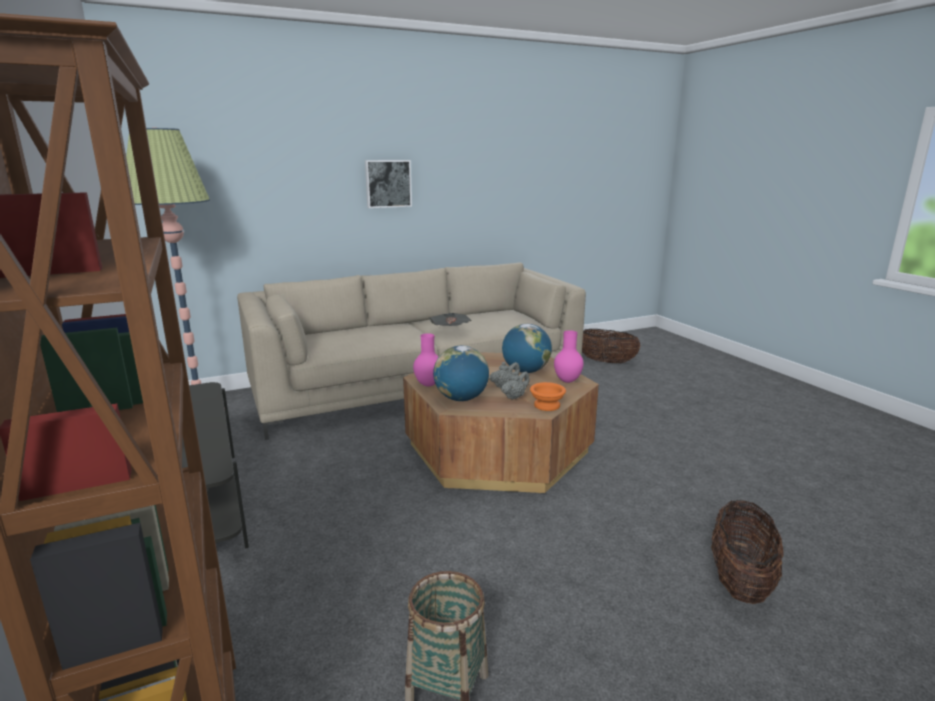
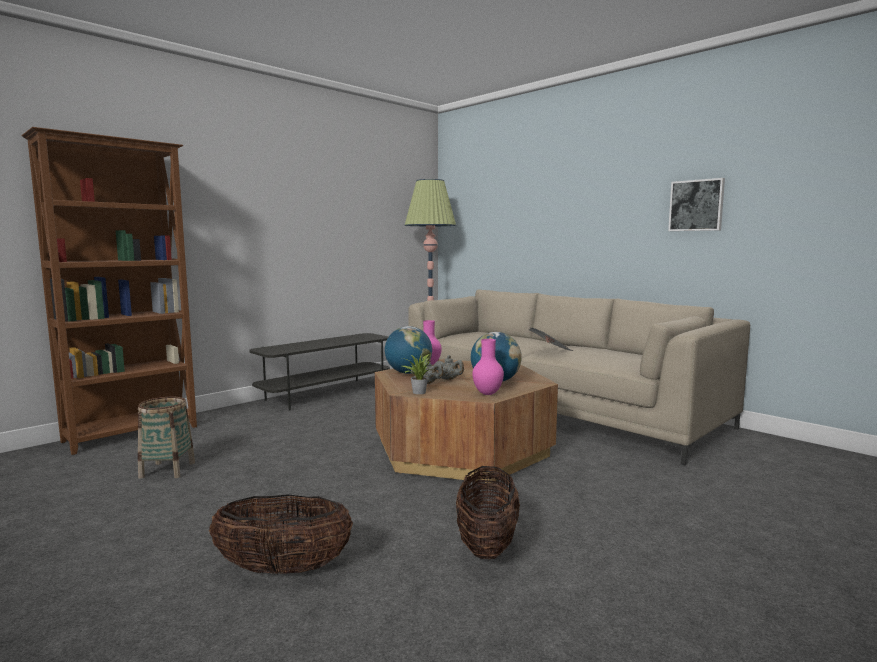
camera: 70 degrees right, 10 degrees down
picture [365,160,412,208] -> picture moved to [668,178,725,231]
orange bowl [530,382,566,411] -> potted plant [402,354,435,394]
basket [582,329,641,363] -> basket moved to [456,466,520,559]

